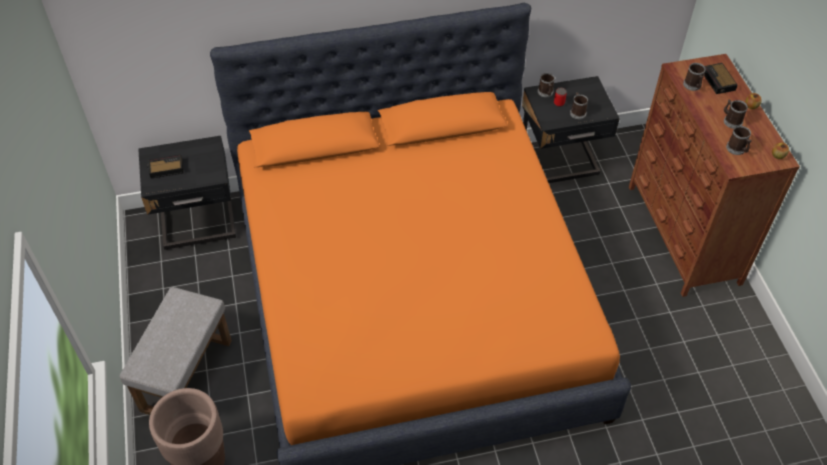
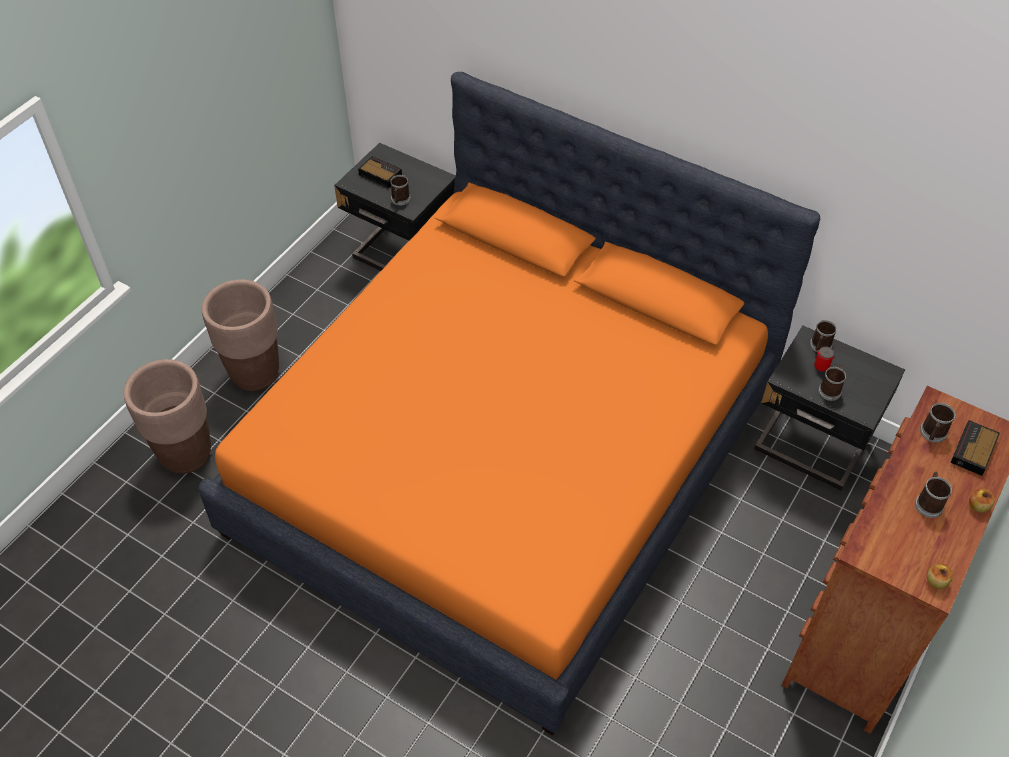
camera: 45 degrees right, 0 degrees up
grey ottoman [120,287,232,415] -> brown planter [202,279,279,391]
mug [726,126,752,155] -> mug moved to [390,175,411,205]

